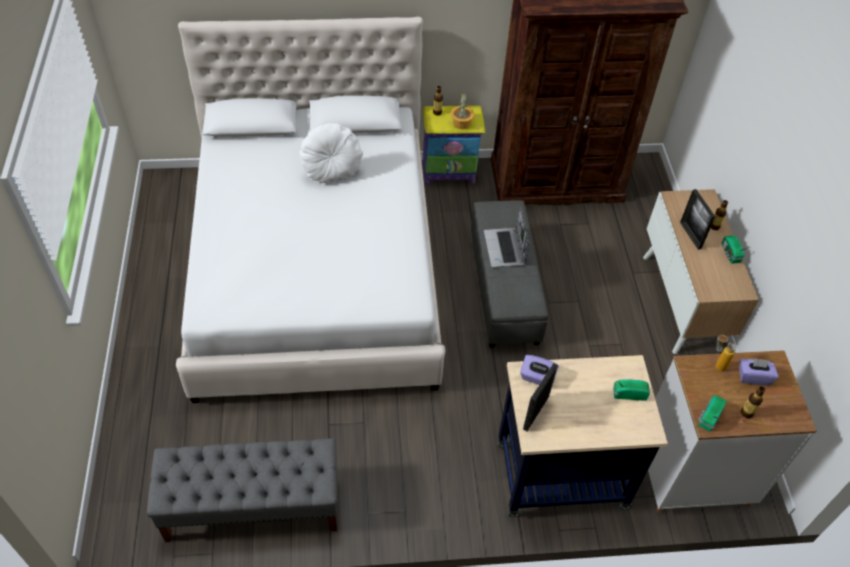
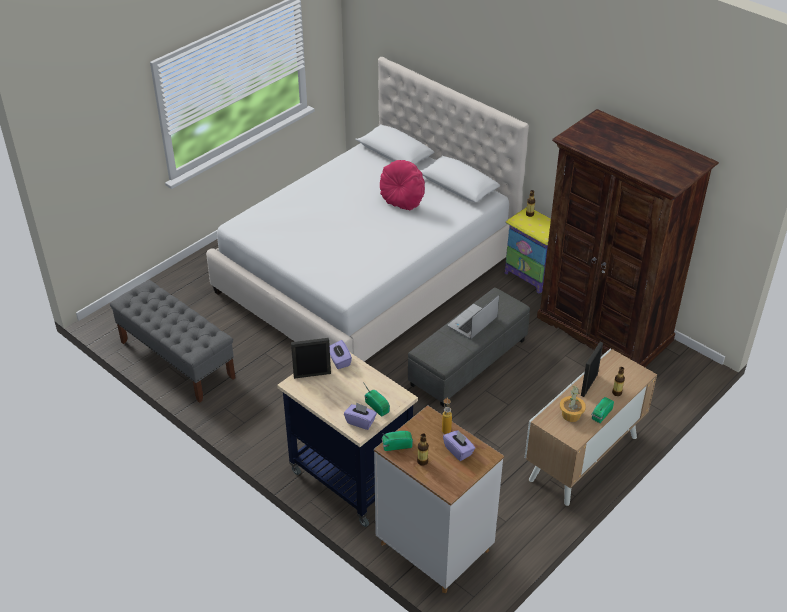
camera: 50 degrees right, 10 degrees down
white pillow [299,123,363,183] -> pink pillow [380,160,425,210]
potted plant [451,93,474,129] -> potted plant moved to [560,386,586,422]
none -> purple tissue box [344,402,377,430]

